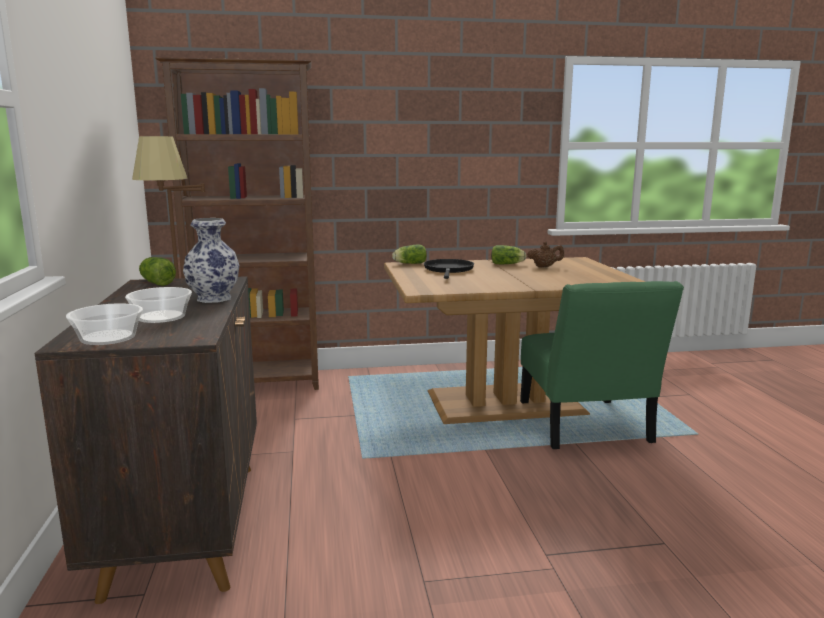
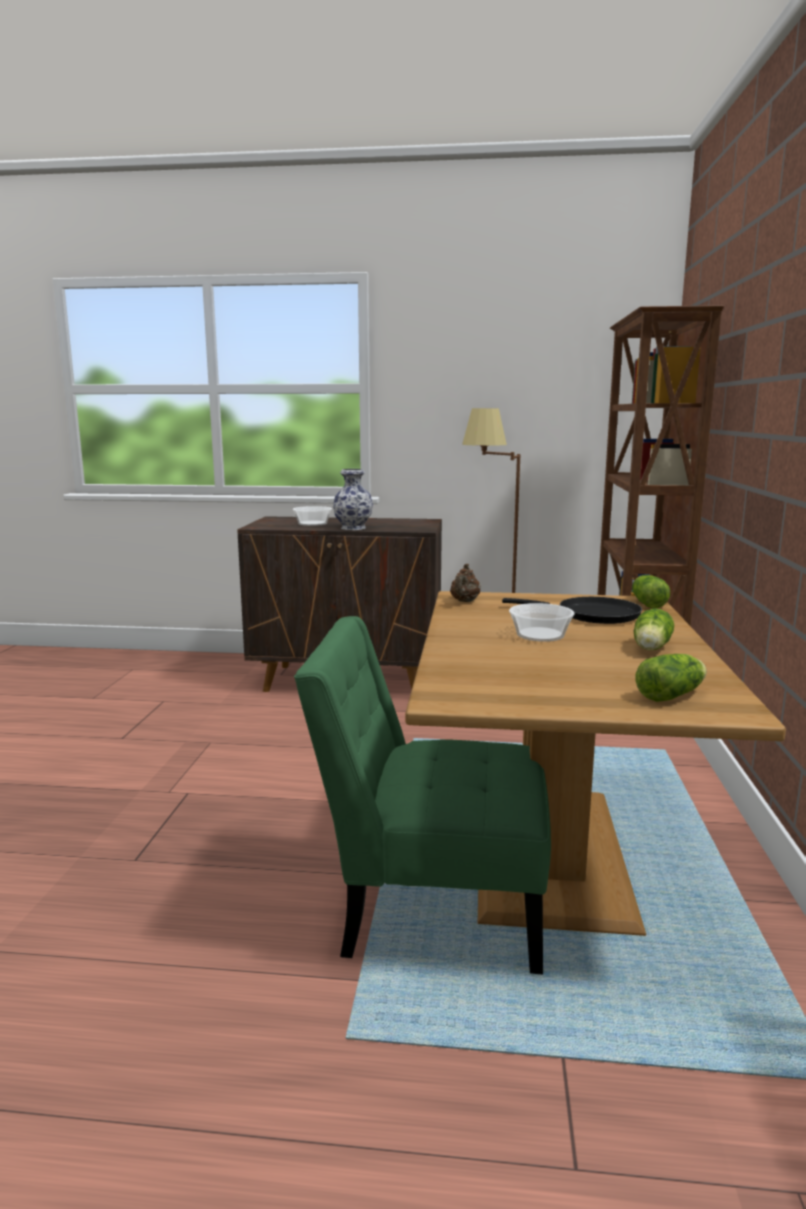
camera: 105 degrees right, 0 degrees up
bowl [66,303,143,345] -> bowl moved to [509,603,574,642]
lettuce [139,257,176,286] -> lettuce moved to [635,654,707,702]
brown teapot [527,242,564,268] -> brown teapot moved to [450,564,480,602]

